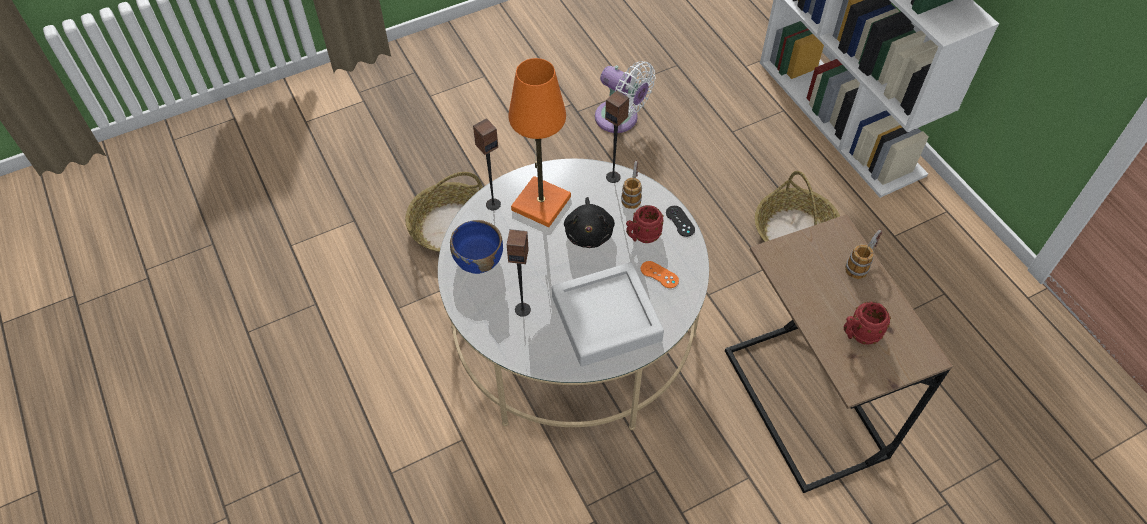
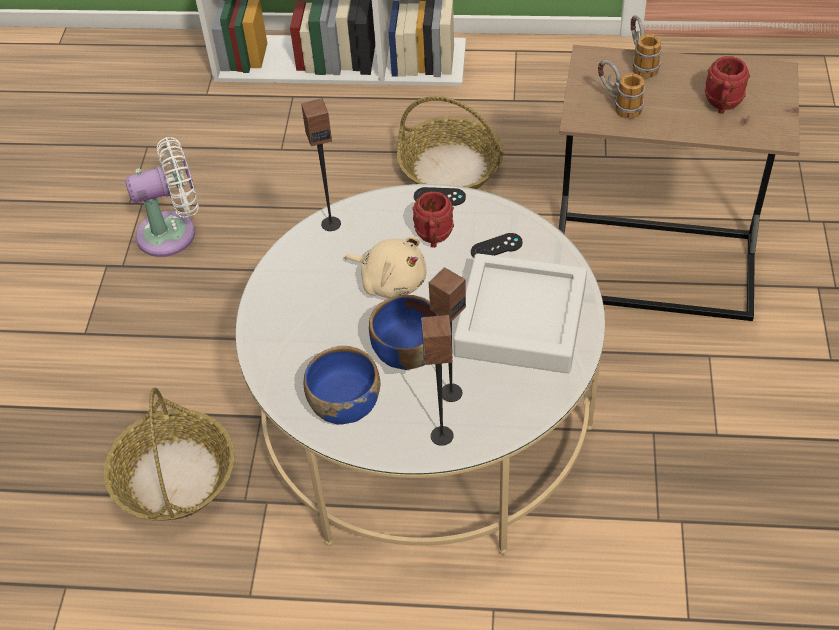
camera: 55 degrees left, 5 degrees down
speaker [473,118,501,210] -> speaker moved to [421,315,454,446]
orange table lamp [509,58,571,227] -> none
black plush toy [564,197,615,248] -> beige plush toy [345,237,426,298]
mug [621,160,642,209] -> mug moved to [598,60,645,119]
orange game controller [641,261,679,288] -> black game controller [471,233,523,258]
none -> blue bowl [369,295,439,370]

